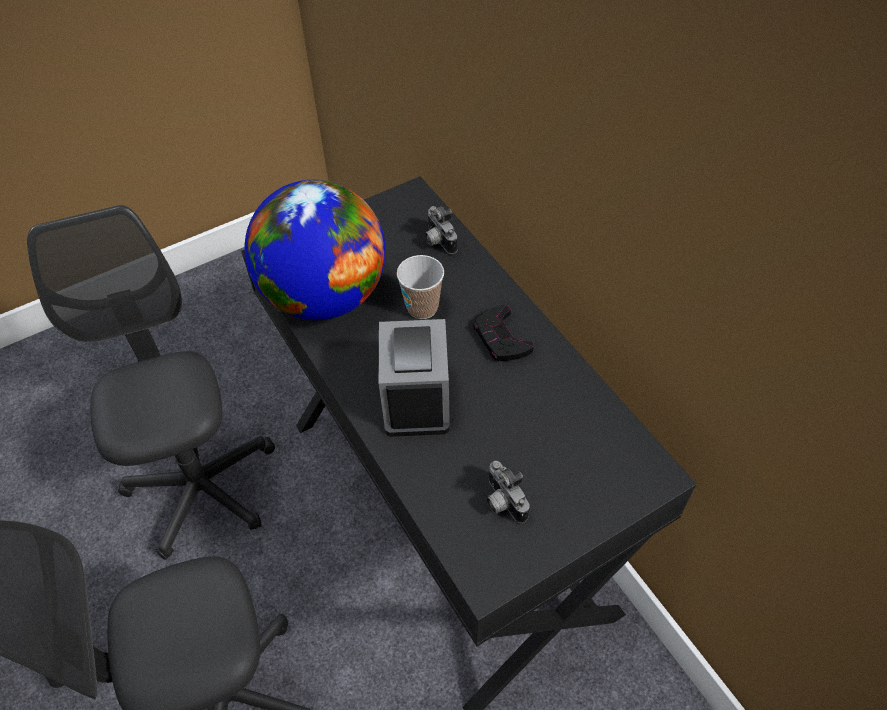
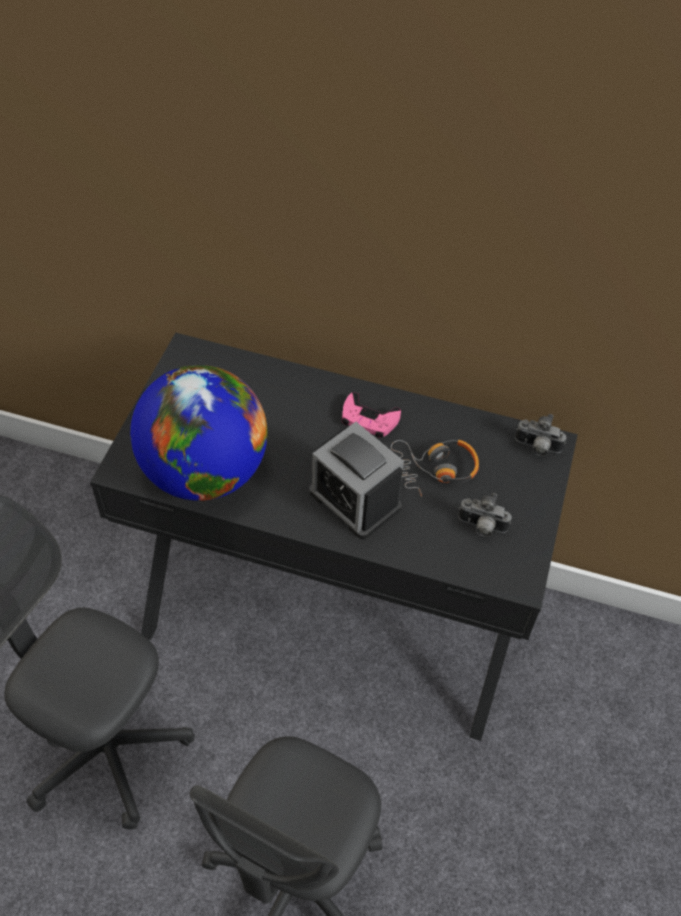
camera: 45 degrees left, 0 degrees up
cup [397,255,444,319] -> none
camera [425,206,458,254] -> camera moved to [515,414,567,456]
black game controller [473,305,534,361] -> pink game controller [342,392,401,438]
none -> headphones [391,440,479,497]

